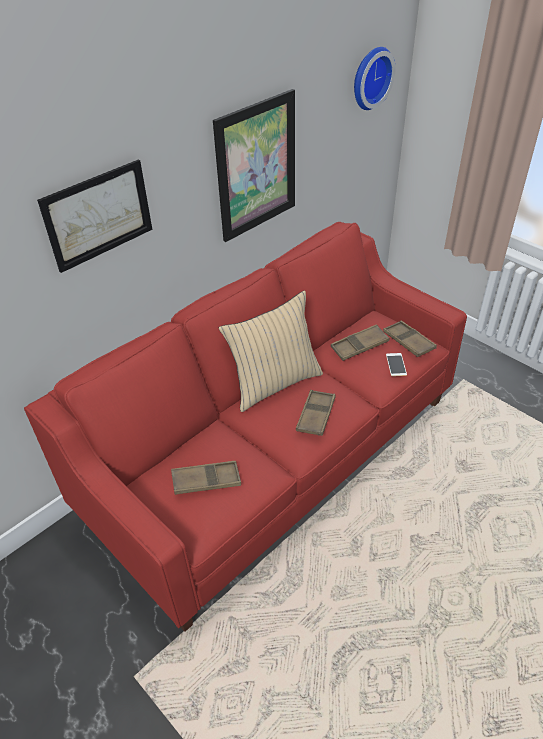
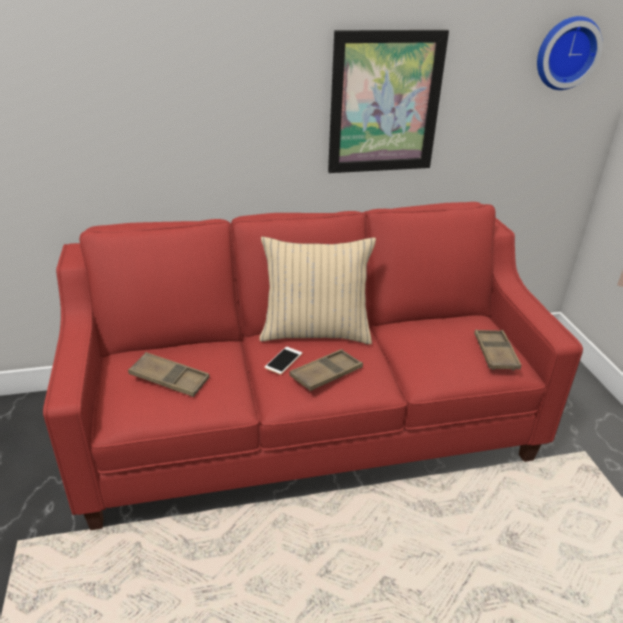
camera: 30 degrees right, 10 degrees down
picture [37,159,152,273] -> none
brown tray [331,324,389,361] -> none
phone [386,353,407,376] -> phone moved to [265,347,302,375]

